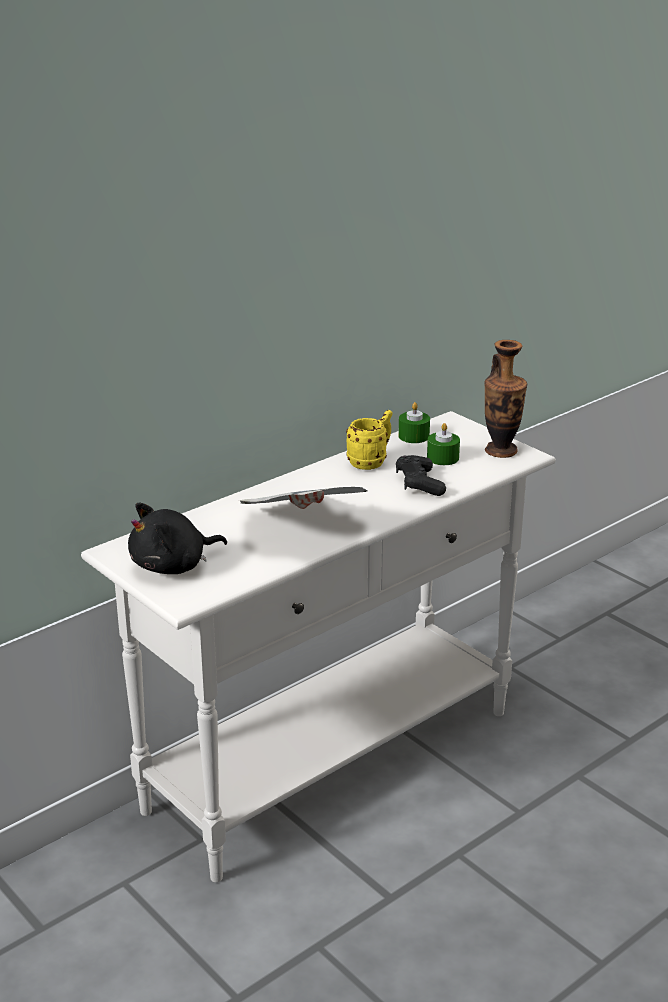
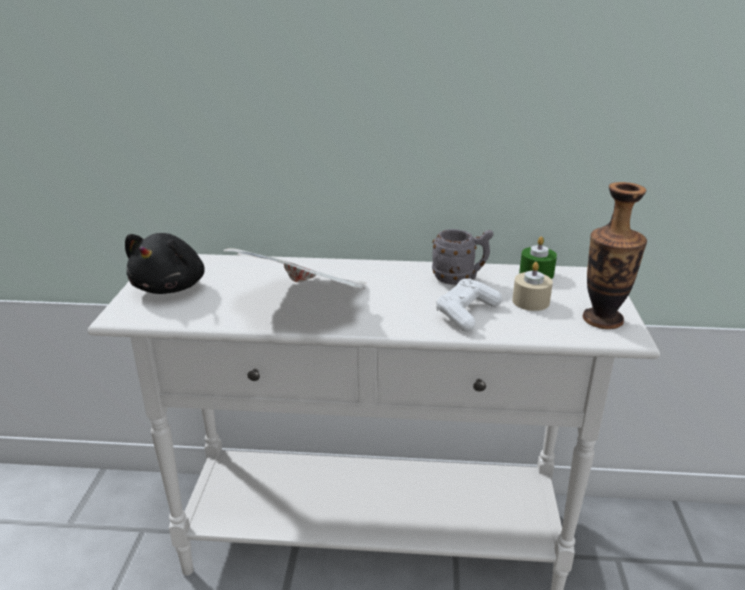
camera: 45 degrees right, 0 degrees up
black plush toy [128,503,227,574] -> black plush toy turned 90 degrees counterclockwise [125,233,205,294]
yellow mug [346,410,393,470] -> grey mug [432,229,493,285]
black game controller [396,455,446,496] -> white game controller [436,279,502,332]
green candle [427,423,460,465] -> beige candle [512,262,553,311]

